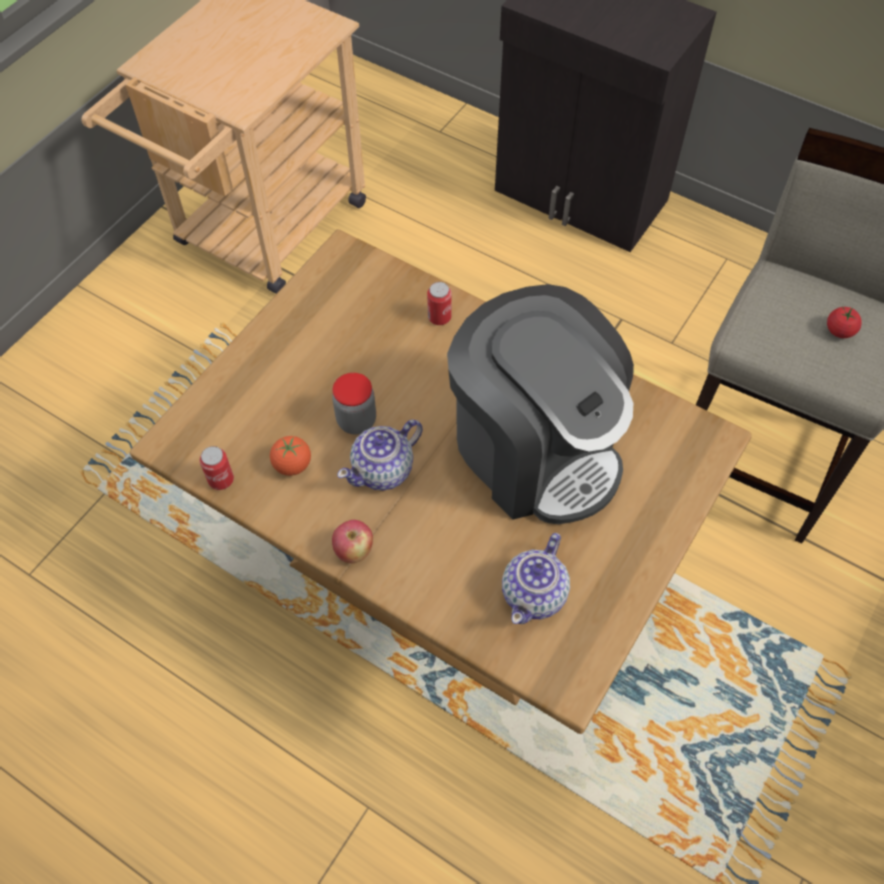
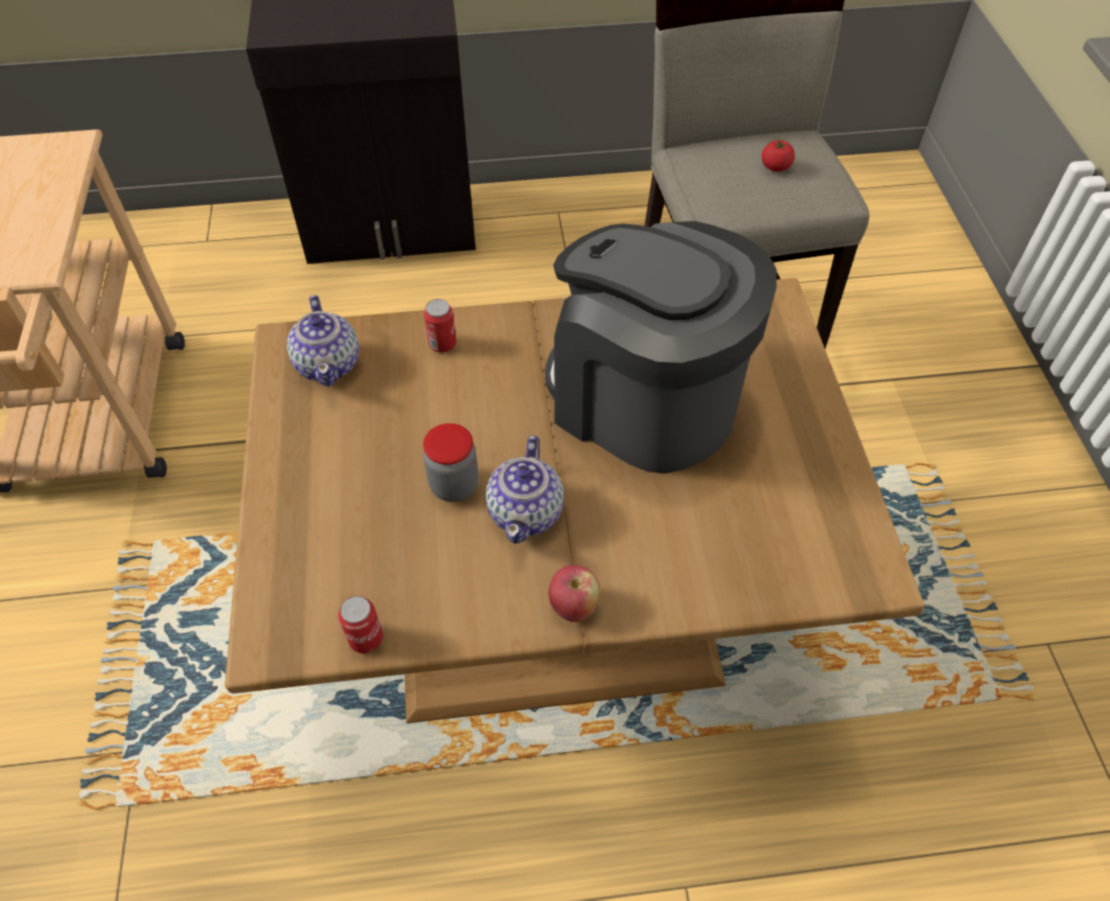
camera: 40 degrees left, 5 degrees down
tomato [270,436,311,476] -> none
coffee machine [447,284,634,524] -> coffee machine turned 150 degrees counterclockwise [545,221,777,474]
teapot [502,533,570,624] -> teapot moved to [287,295,359,386]

